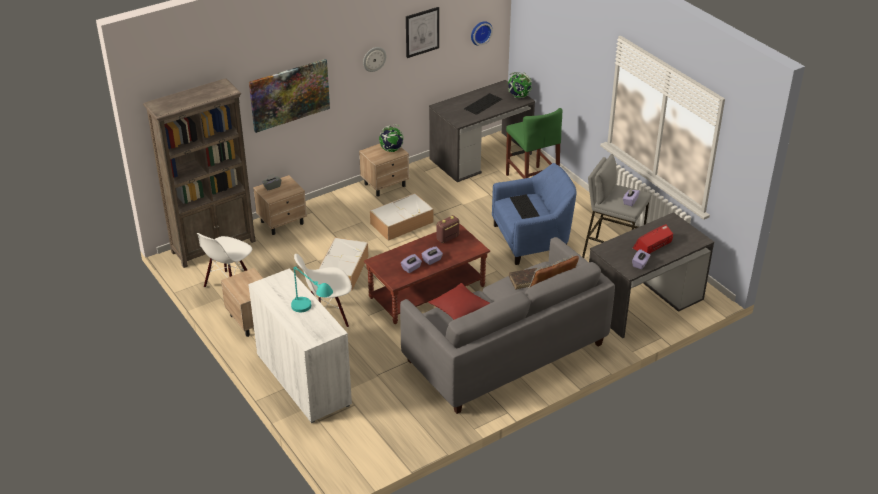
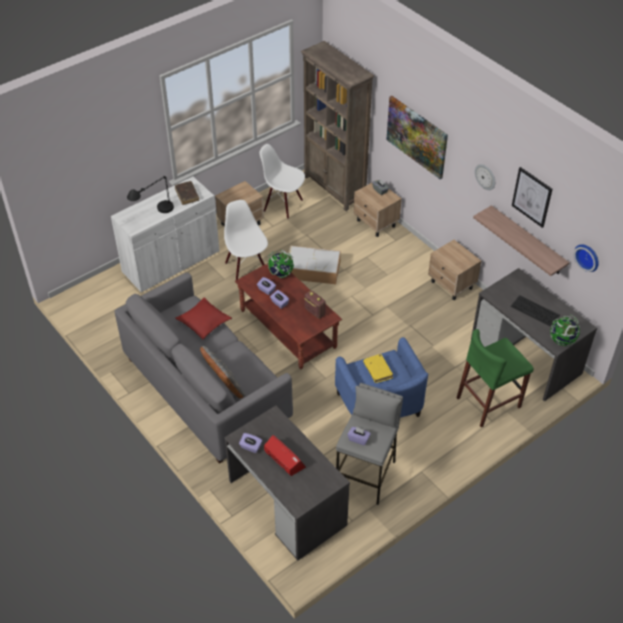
camera: 85 degrees right, 10 degrees up
turquoise table lamp [291,266,333,312] -> black table lamp [127,176,174,213]
storage box [370,193,433,241] -> none
globe [379,124,404,152] -> globe moved to [267,250,294,278]
brown book [509,268,538,289] -> brown book moved to [175,181,199,205]
keyboard [510,194,539,219] -> yellow book [363,354,393,383]
none -> shelf [473,205,570,276]

